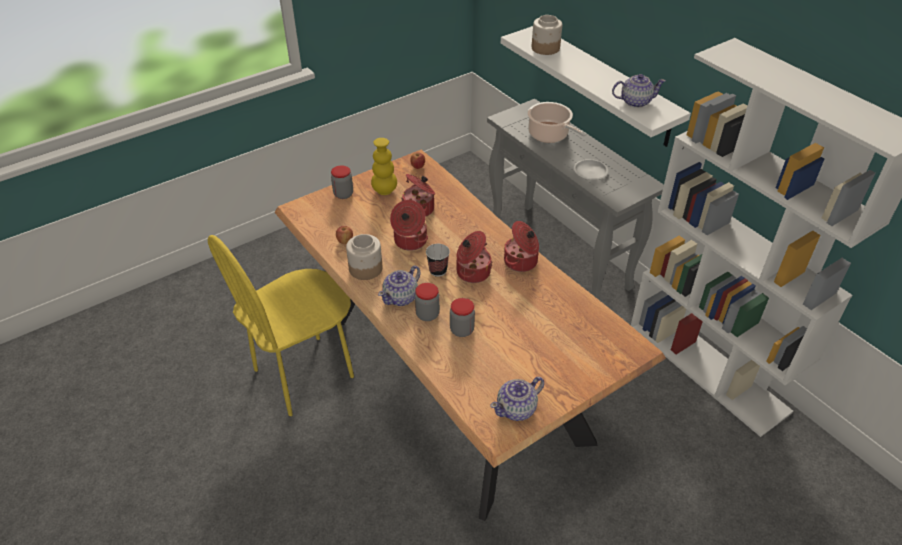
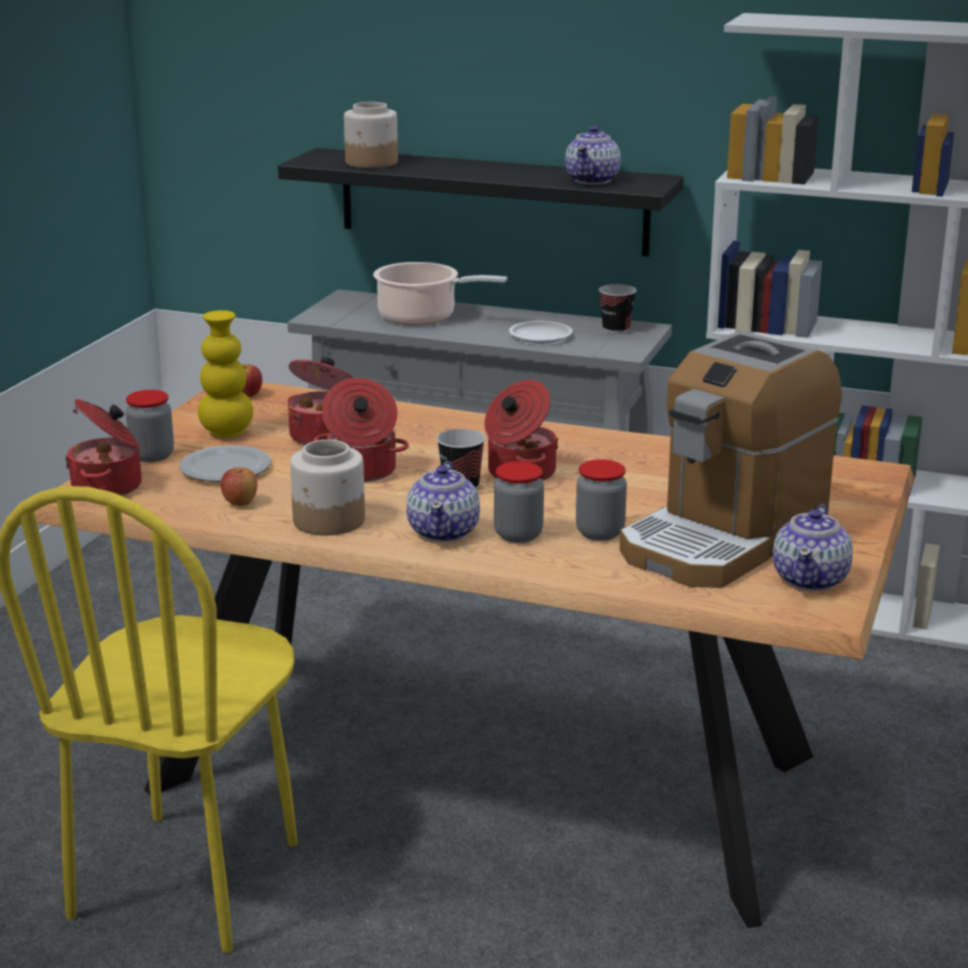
camera: 35 degrees left, 20 degrees down
white shelf [501,26,691,147] -> black shelf [278,148,684,257]
cooking pot [504,221,539,272] -> cooking pot moved to [65,399,142,496]
teapot [612,74,666,108] -> teapot turned 150 degrees clockwise [565,126,621,185]
none -> plate [179,445,271,482]
none -> cup [599,284,637,334]
none -> coffee machine [620,331,842,588]

